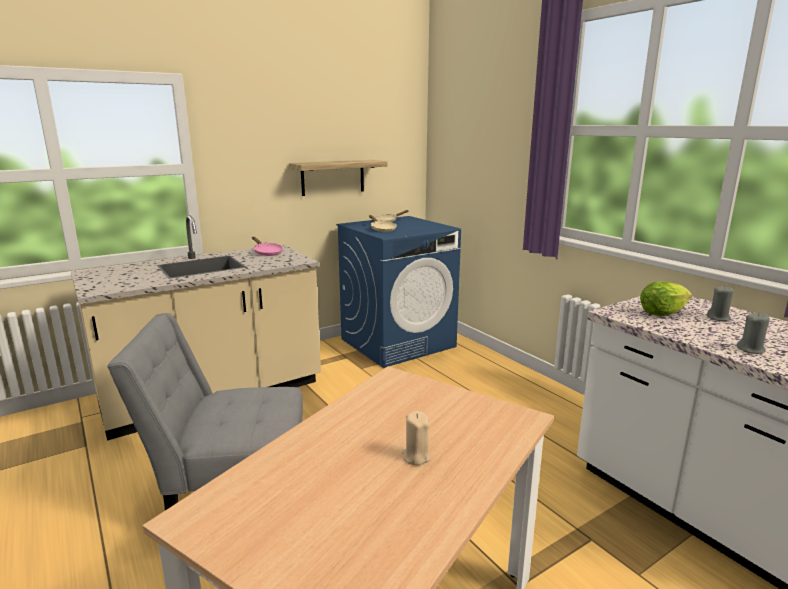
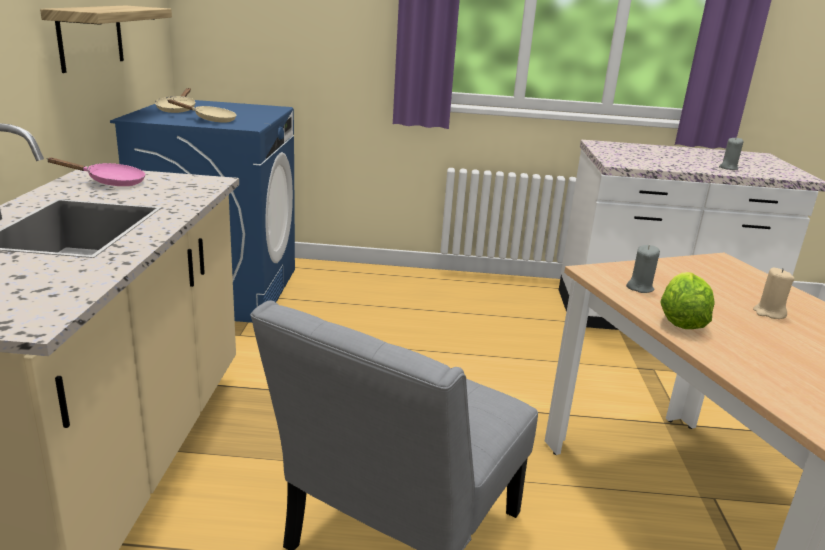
camera: 55 degrees left, 5 degrees up
lettuce [640,282,692,316] -> lettuce moved to [661,272,715,329]
grey candle [707,285,733,321] -> grey candle moved to [626,245,660,293]

